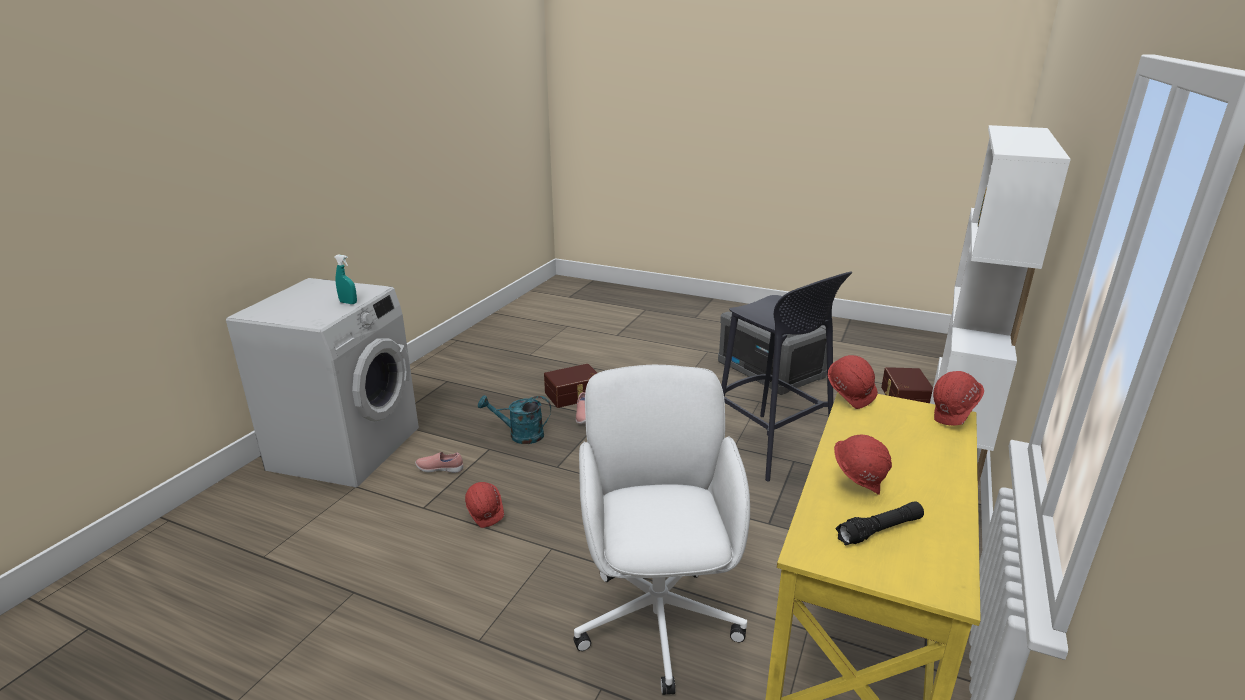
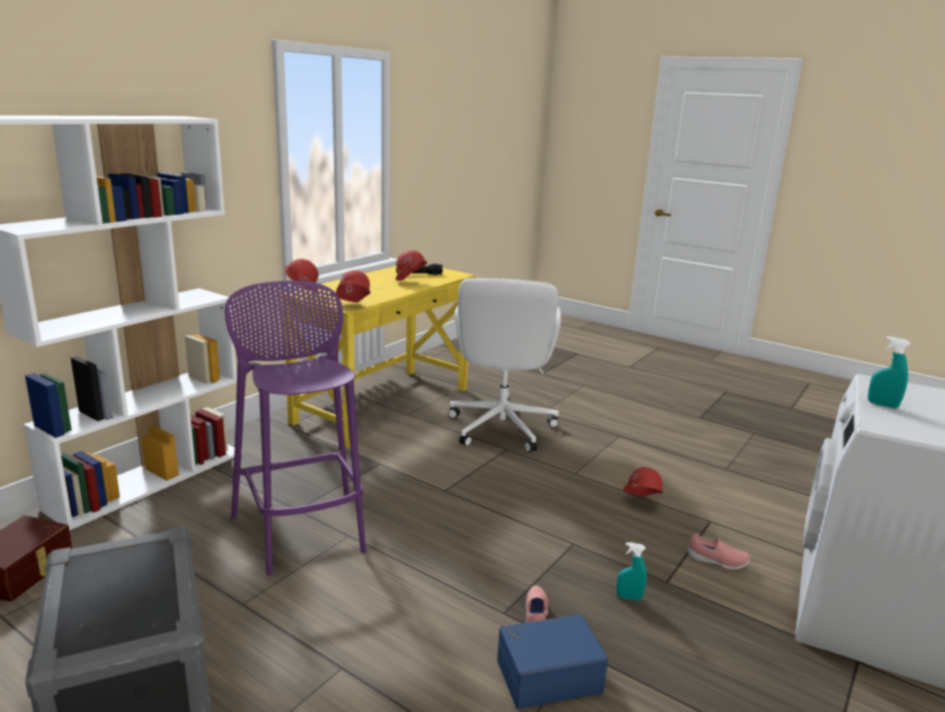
camera: 170 degrees left, 5 degrees down
turquoise watering can [478,395,551,444] -> turquoise spray bottle [616,542,647,601]
brown storage box [544,364,597,408] -> blue storage box [497,614,608,709]
grey stool [721,272,853,481] -> purple stool [225,281,366,576]

